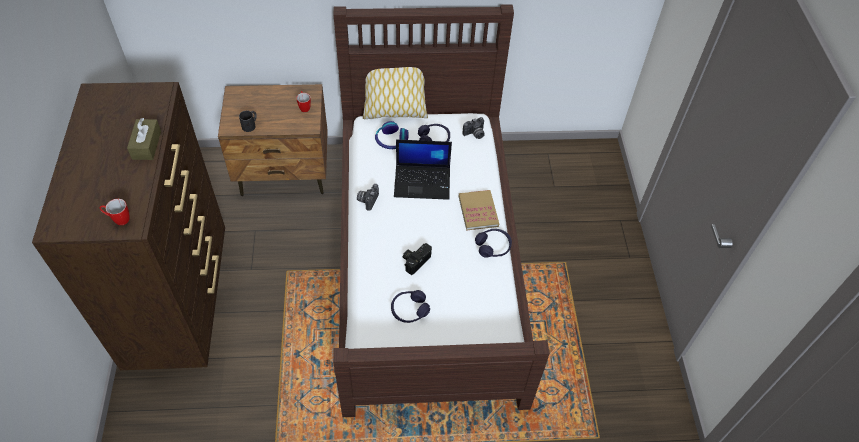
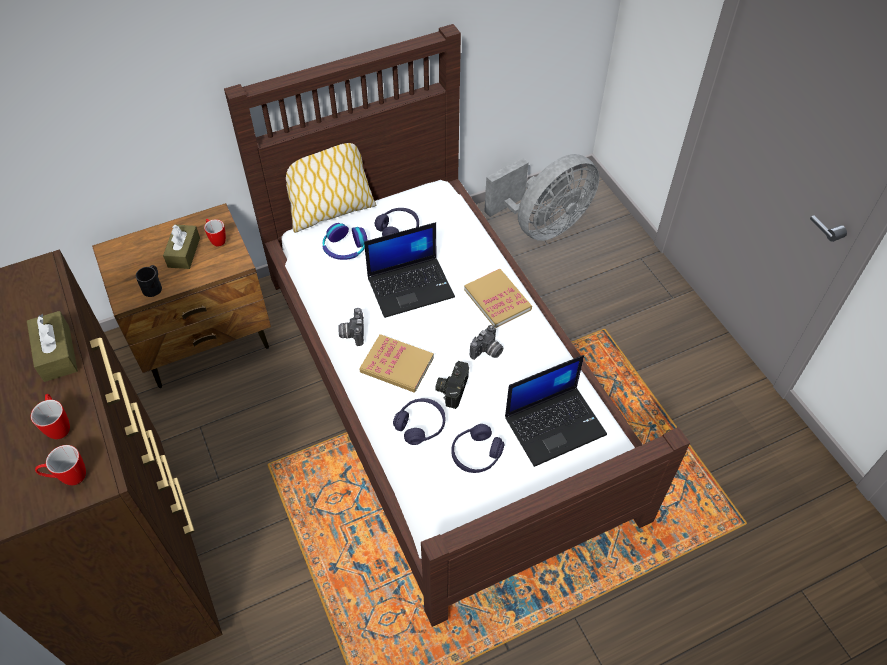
camera: 20 degrees left, 0 degrees up
camera [463,117,485,139] -> camera moved to [470,325,503,360]
purple headphones [475,229,512,258] -> purple headphones moved to [393,398,445,445]
none -> mug [31,394,70,439]
none -> brown tissue box [163,225,200,269]
none -> book [359,334,434,393]
none -> grey fan [484,154,599,241]
none -> laptop [505,355,607,467]

